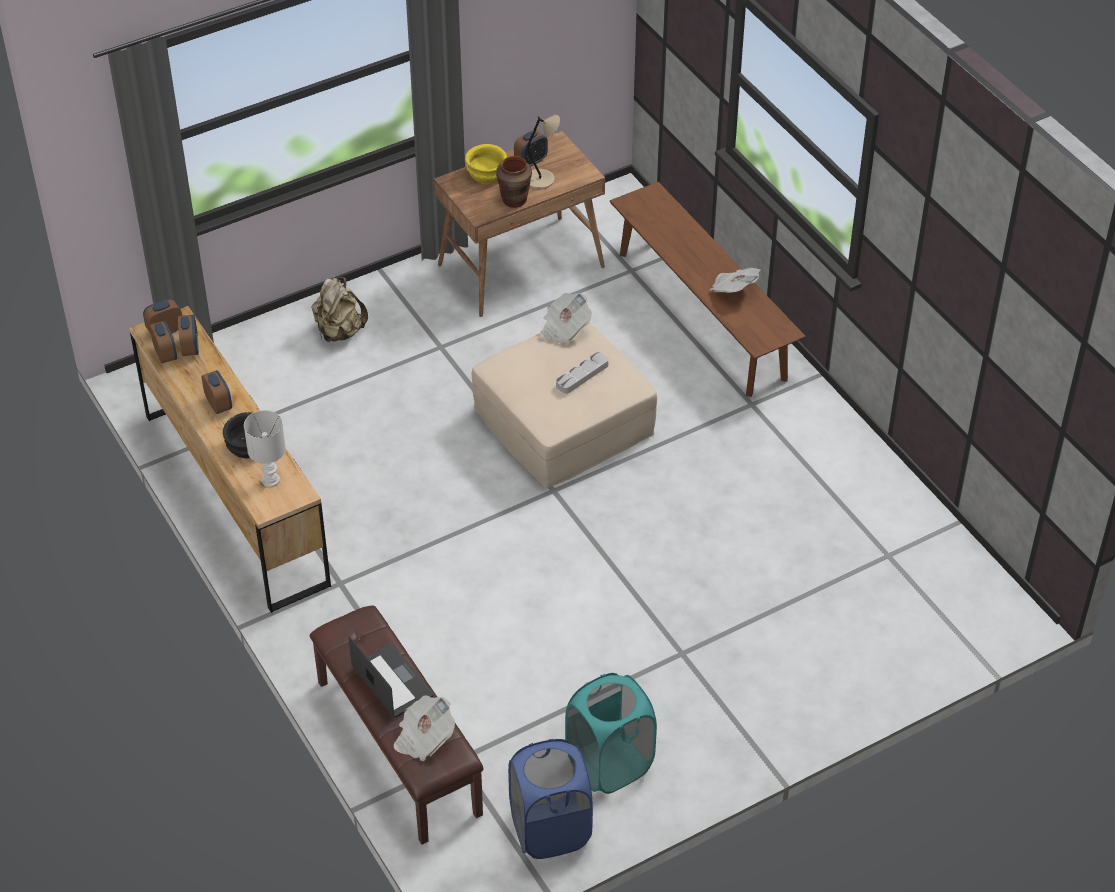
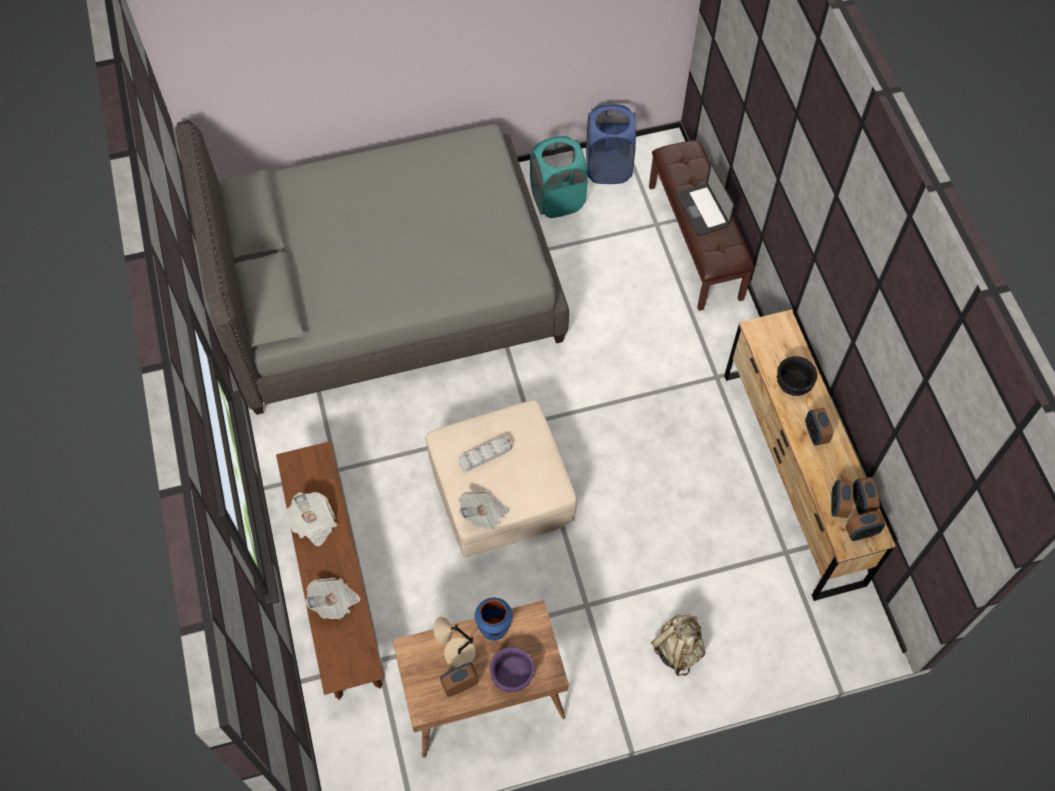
camera: 165 degrees left, 15 degrees up
white table lamp [244,410,286,487] -> none
newspaper [394,695,455,761] -> newspaper moved to [305,578,360,620]
yellow bowl [465,144,507,184] -> purple bowl [490,647,535,693]
brown vase [496,156,532,208] -> blue vase [475,598,513,641]
none -> grey bed [175,120,569,415]

